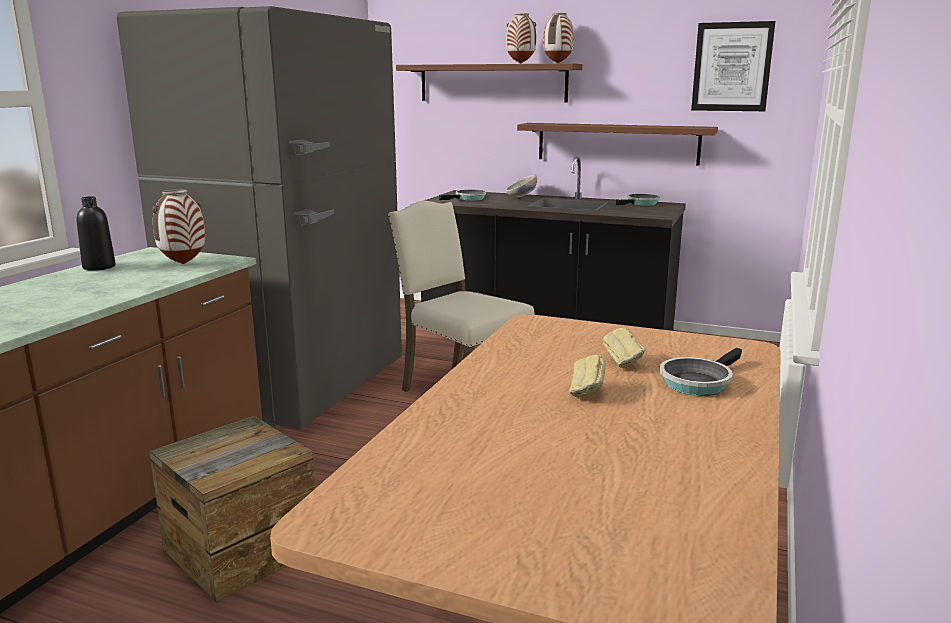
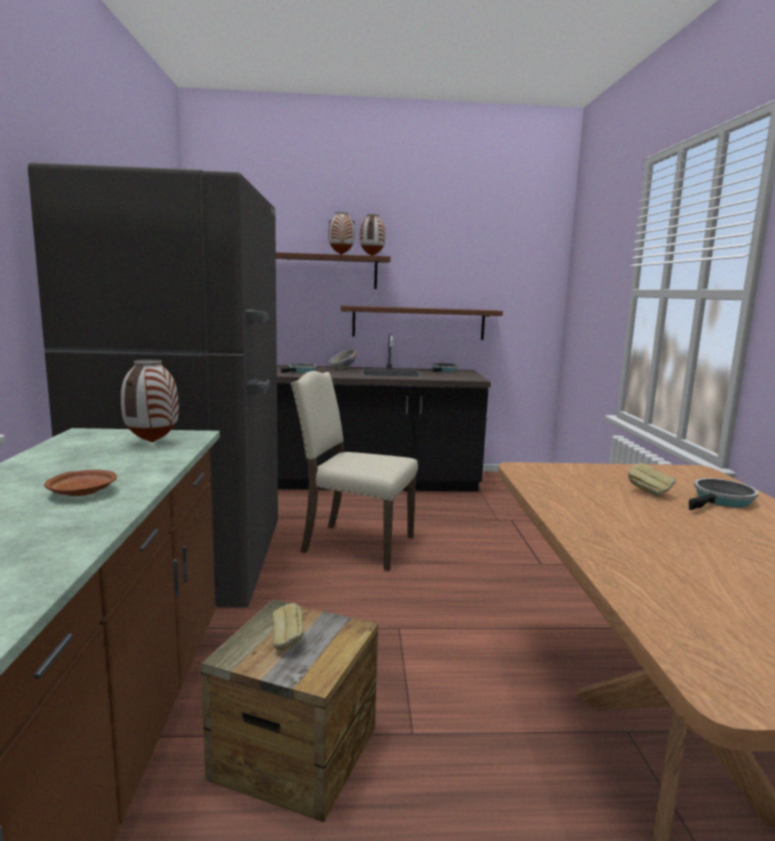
camera: 25 degrees left, 5 degrees down
black bottle [76,196,116,271] -> none
bread [569,355,606,400] -> bread moved to [273,603,304,651]
frying pan [660,348,742,396] -> frying pan turned 150 degrees counterclockwise [689,478,759,510]
picture [691,21,775,111] -> none
none -> brown plate [44,470,117,496]

